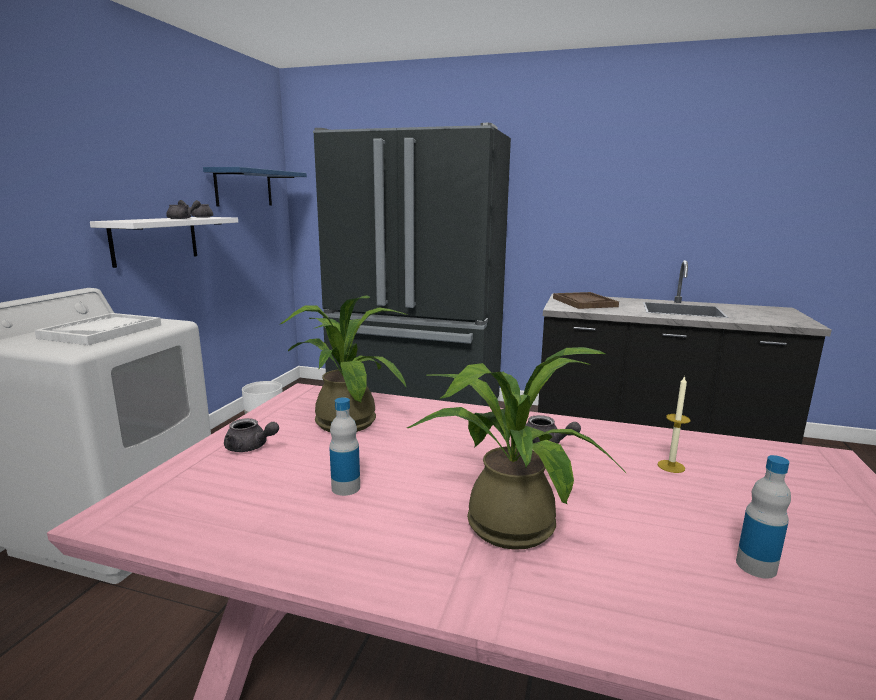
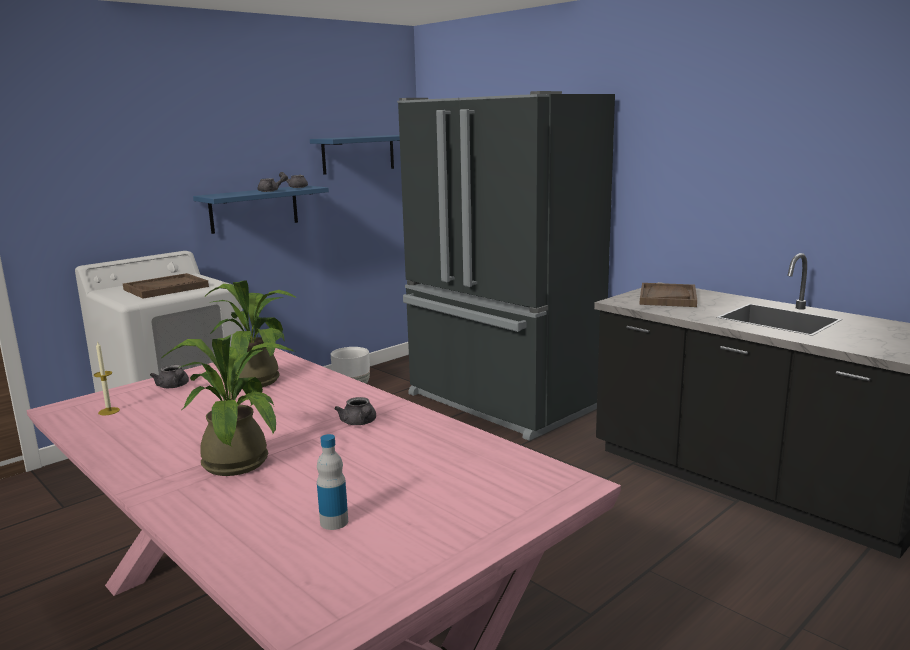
camera: 30 degrees right, 0 degrees up
white tray [35,313,161,345] -> brown tray [123,273,209,299]
white shelf [90,217,238,268] -> blue shelf [193,186,329,234]
bottle [329,397,360,496] -> none
candle [658,375,691,473] -> candle moved to [94,341,120,416]

